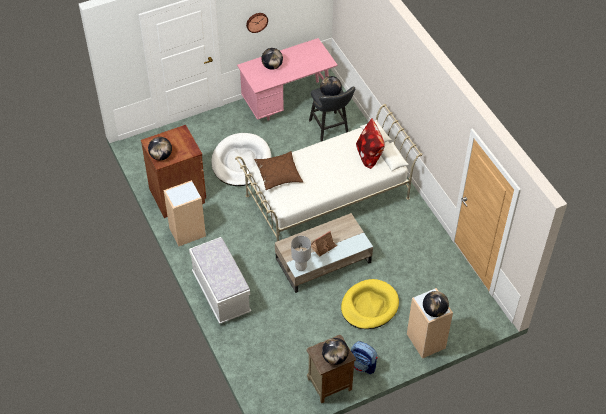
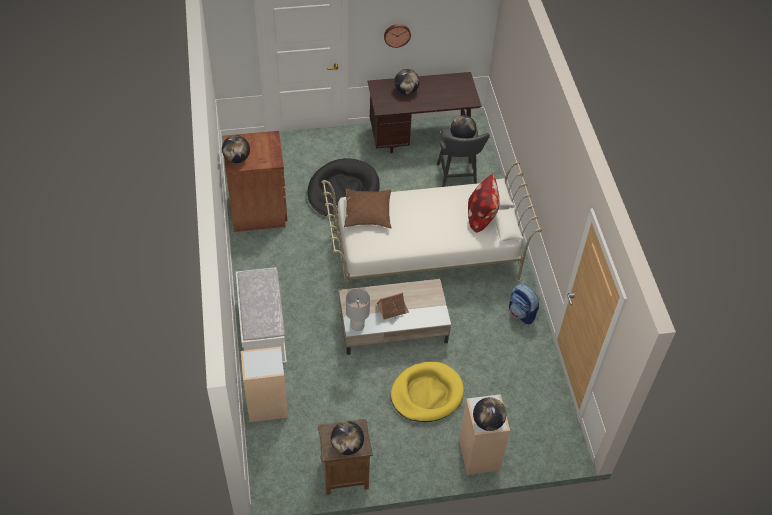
camera: 15 degrees right, 0 degrees up
bookcase [164,180,206,246] -> bookcase moved to [241,346,288,422]
white dog bed [211,133,271,186] -> black dog bed [307,158,380,218]
pink desk [237,38,338,121] -> brown desk [368,72,482,153]
backpack [351,341,378,374] -> backpack moved to [509,284,539,324]

